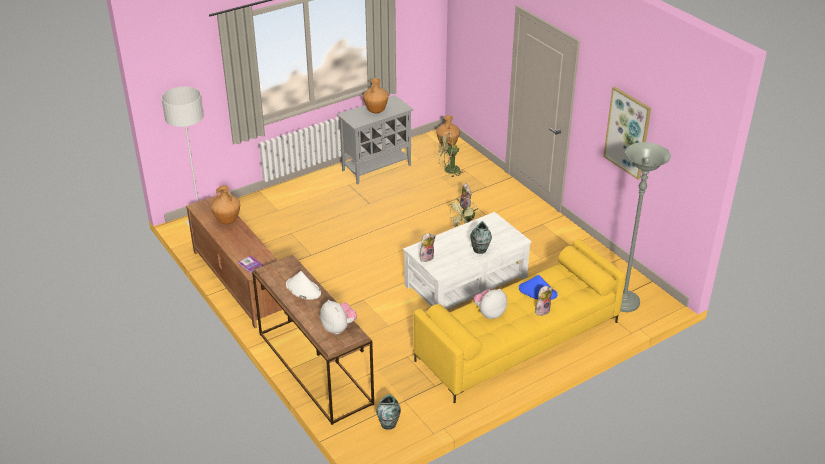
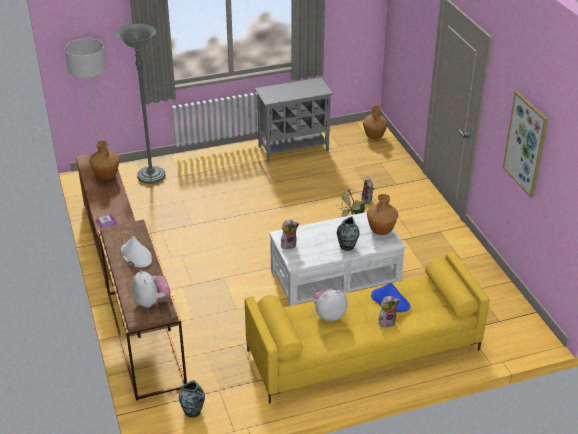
camera: 15 degrees right, 0 degrees up
brown vase [363,78,389,113] -> brown vase moved to [367,194,398,235]
green fan [438,132,465,177] -> none
grey floor lamp [620,142,671,312] -> grey floor lamp moved to [116,24,165,184]

